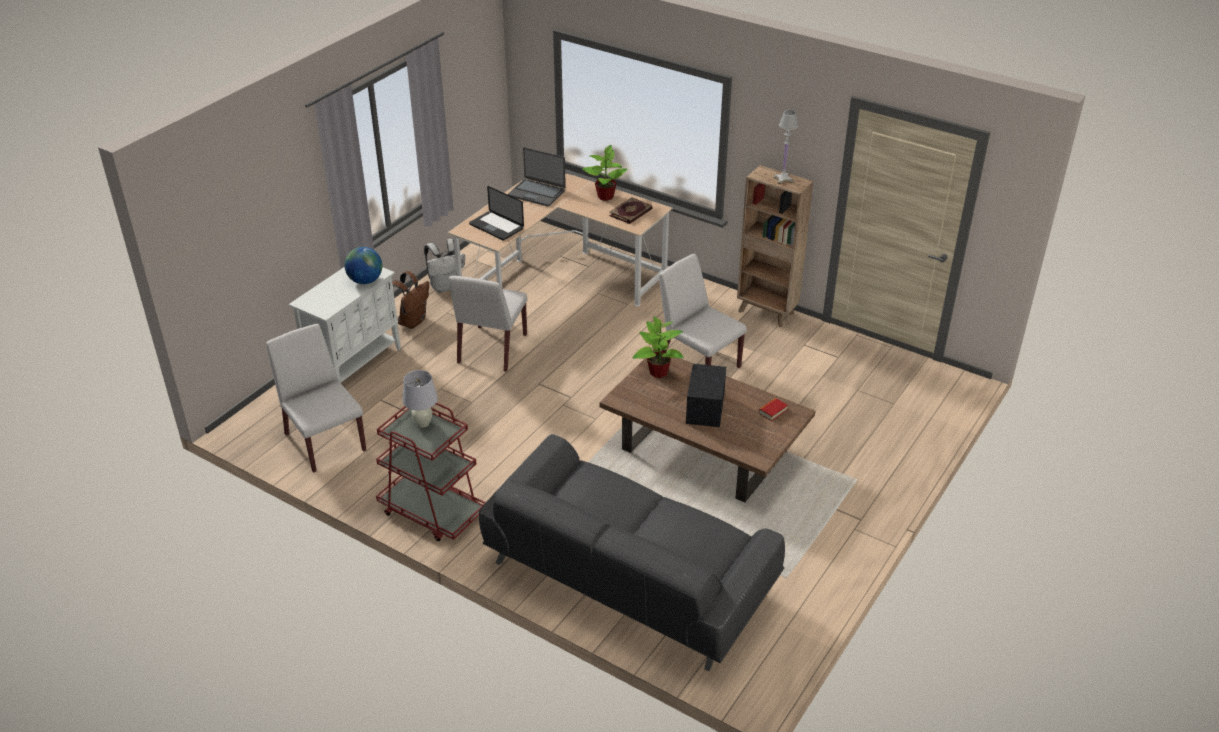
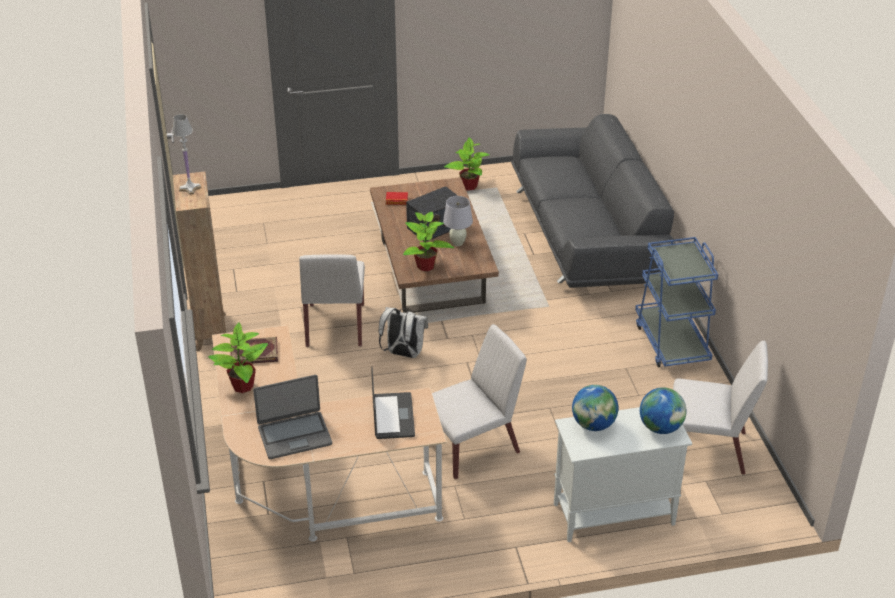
camera: 135 degrees left, 0 degrees up
white chair [266,324,366,473] -> white chair turned 90 degrees counterclockwise [673,340,768,475]
red cart [376,402,486,541] -> blue cart [635,237,718,367]
brown backpack [392,271,429,329] -> none
white table lamp [403,370,438,428] -> white table lamp moved to [443,196,473,246]
white backpack [424,239,465,293] -> white backpack moved to [379,307,428,358]
laptop [508,147,566,207] -> laptop turned 90 degrees clockwise [253,375,332,459]
none -> potted plant [444,137,489,191]
none -> globe [640,387,687,434]

